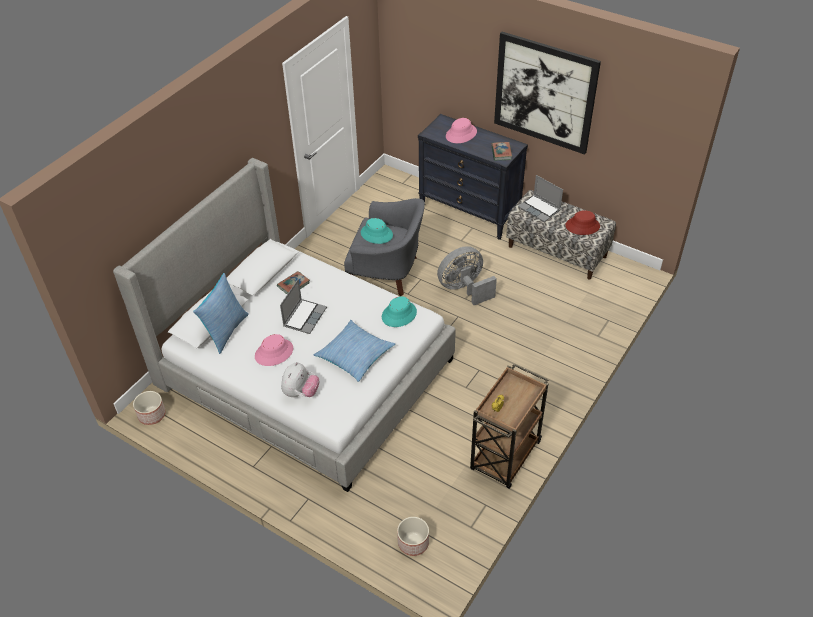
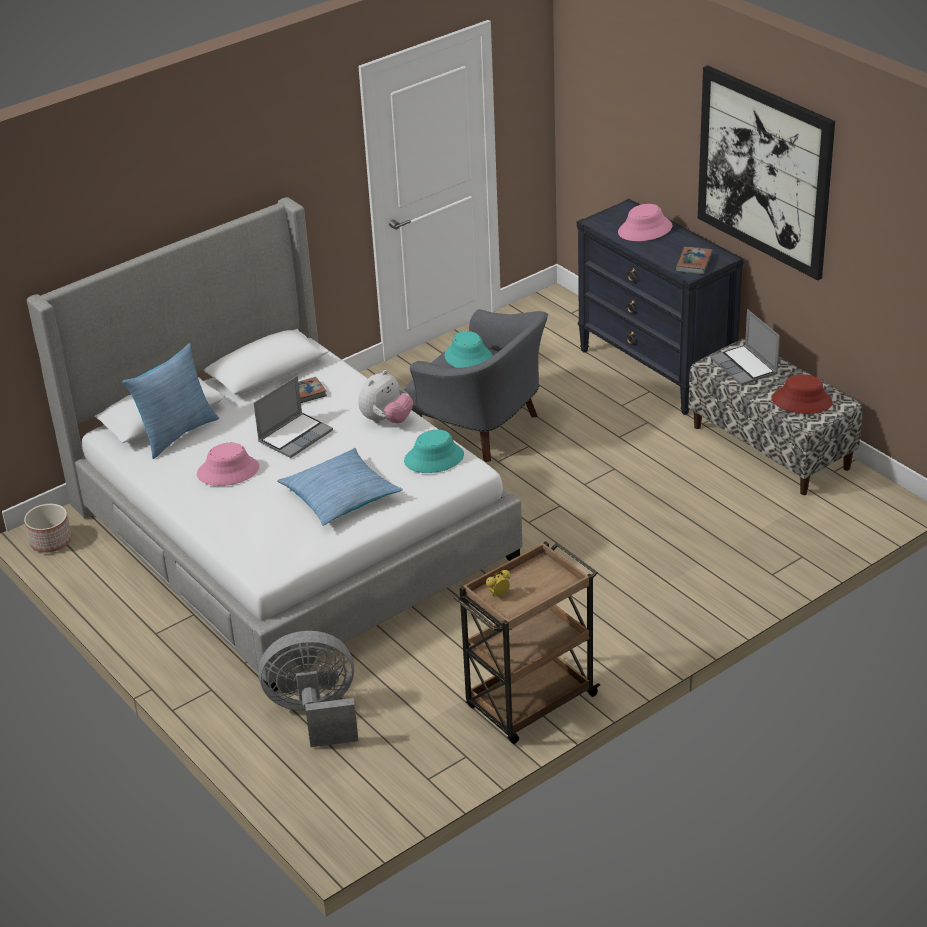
camera: 20 degrees right, 10 degrees down
plush toy [281,362,319,397] -> plush toy moved to [358,370,413,424]
planter [397,517,429,556] -> none
grey fan [437,246,497,305] -> grey fan moved to [258,631,358,747]

